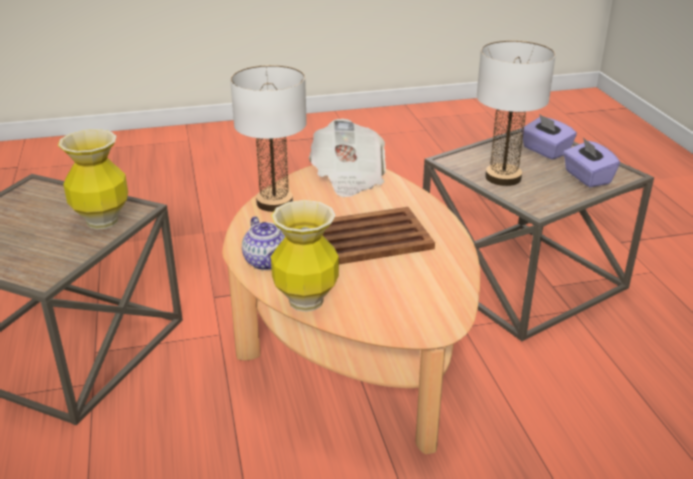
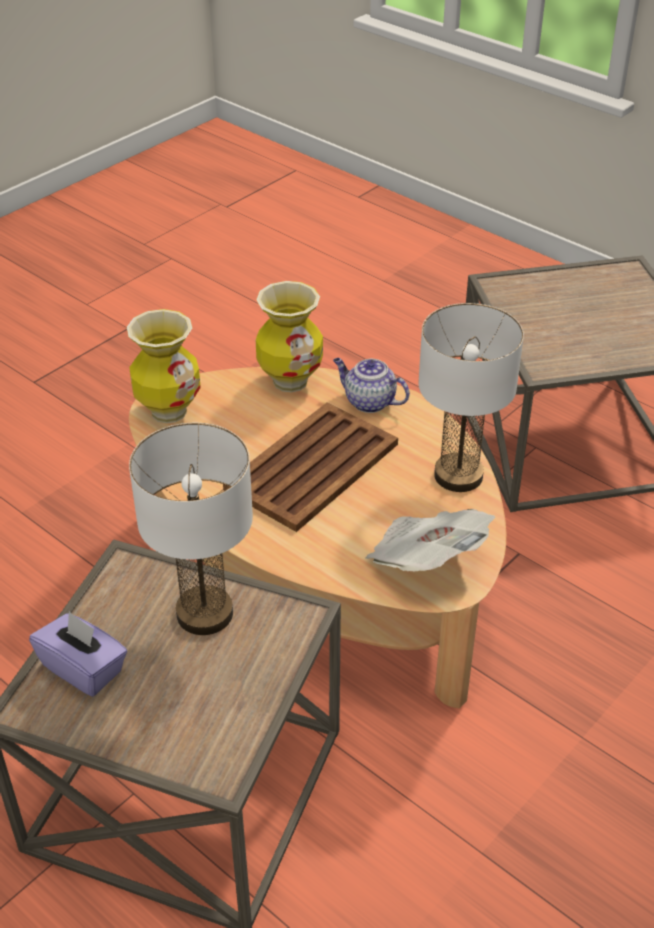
camera: 145 degrees right, 10 degrees up
vase [58,129,128,230] -> vase moved to [127,309,201,423]
purple tissue box [521,114,577,160] -> none

